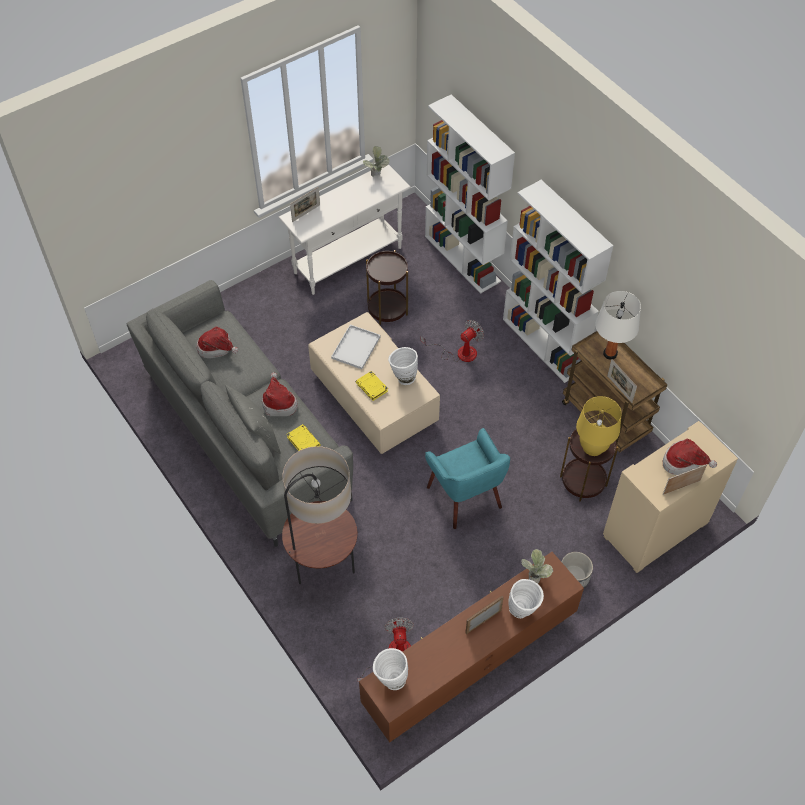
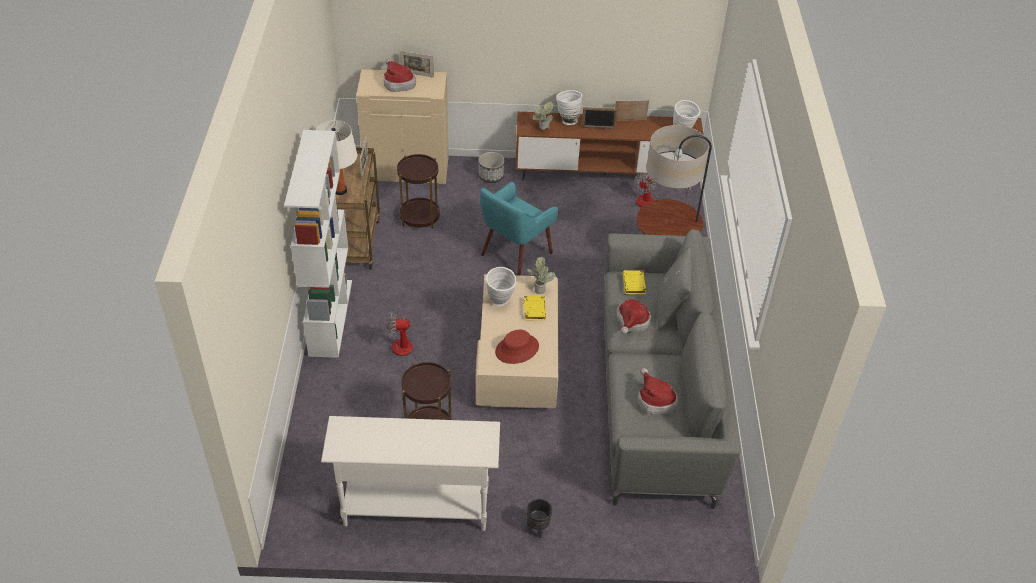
camera: 145 degrees left, 10 degrees down
picture frame [290,187,320,222] -> picture frame moved to [615,100,649,121]
white tray [331,324,381,369] -> red hat [495,330,539,364]
potted plant [363,146,389,177] -> potted plant moved to [527,257,556,294]
white bookcase [425,94,515,294] -> none
turquoise armchair [425,428,510,529] -> turquoise armchair turned 150 degrees counterclockwise [480,182,558,276]
yellow table lamp [576,396,622,456] -> none
none -> black planter [527,499,552,538]

